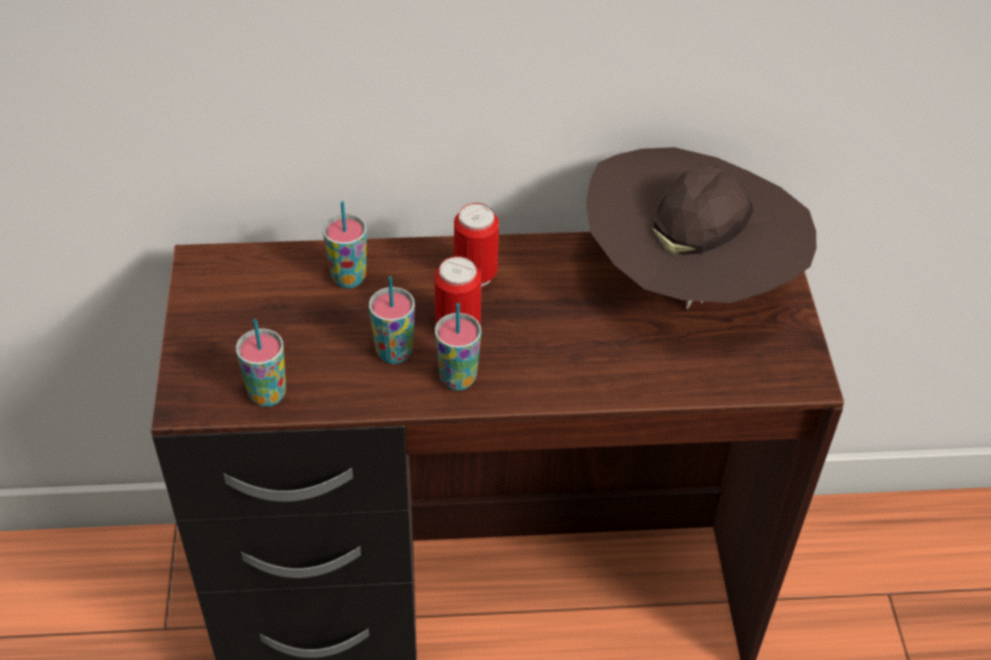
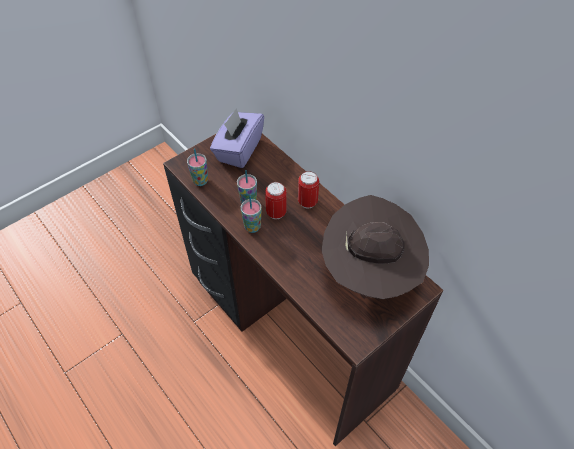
camera: 55 degrees right, 5 degrees up
cup [323,201,367,288] -> none
none -> purple tissue box [210,108,264,168]

